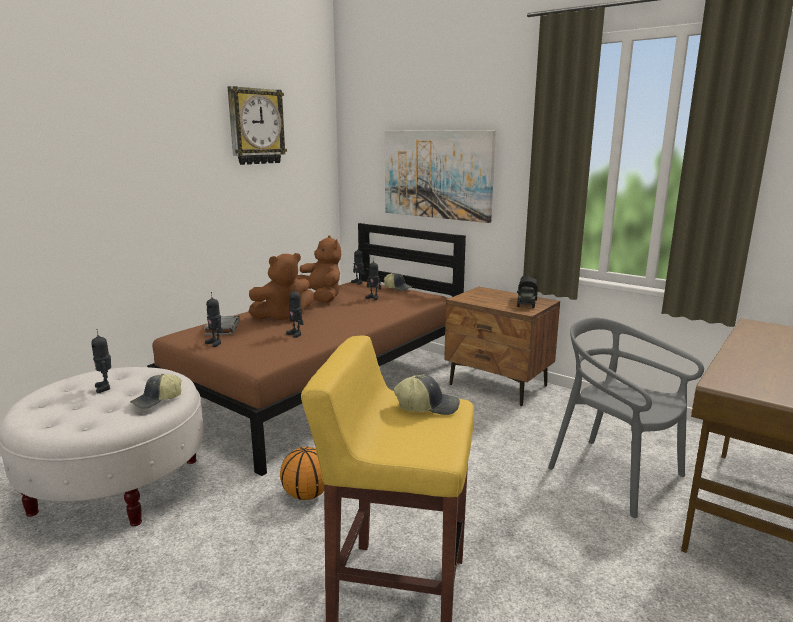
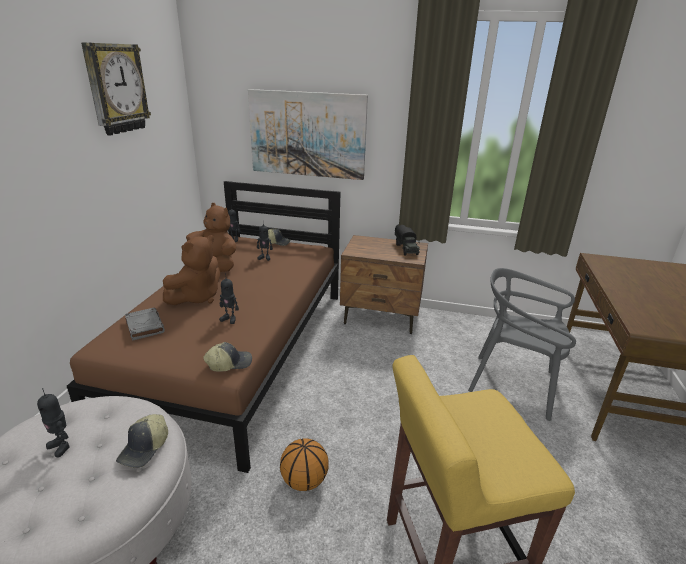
camera: 25 degrees left, 10 degrees up
toy robot [205,292,223,347] -> none
cap [394,375,460,415] -> cap moved to [203,342,252,372]

